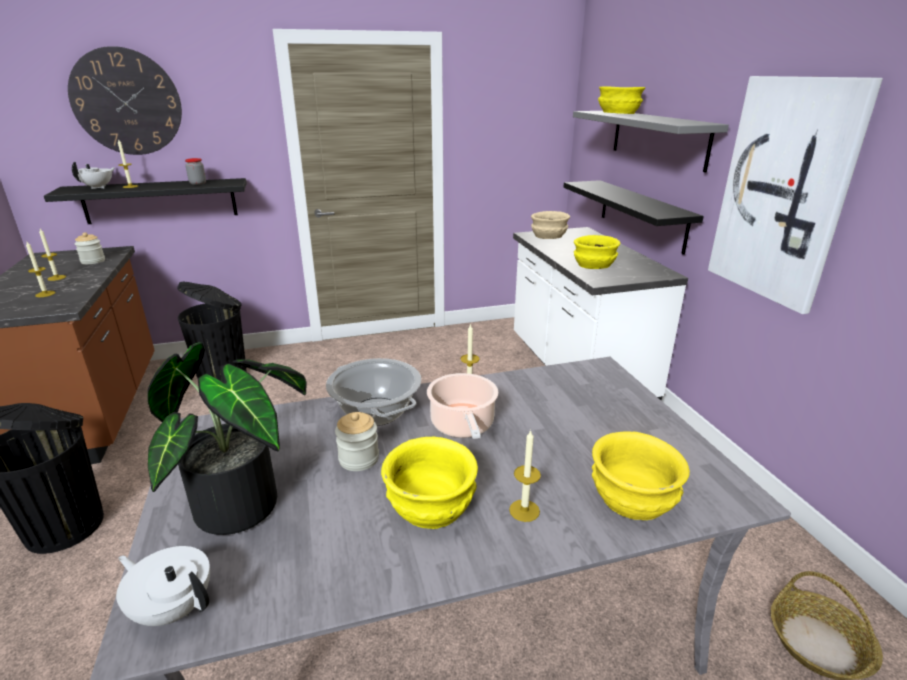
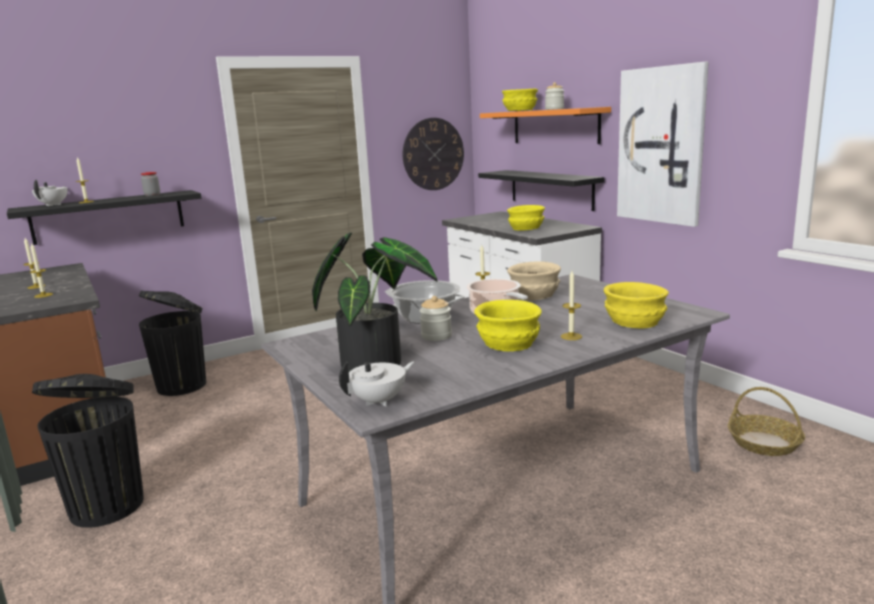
camera: 15 degrees left, 10 degrees down
wall clock [68,46,182,155] -> wall clock moved to [403,118,464,190]
jar [75,232,105,264] -> jar moved to [545,82,564,110]
white teapot [116,546,210,626] -> white teapot turned 135 degrees clockwise [339,361,414,407]
beige bowl [531,211,570,239] -> beige bowl moved to [507,261,561,301]
grey shelf [573,111,729,173] -> orange shelf [480,107,611,144]

